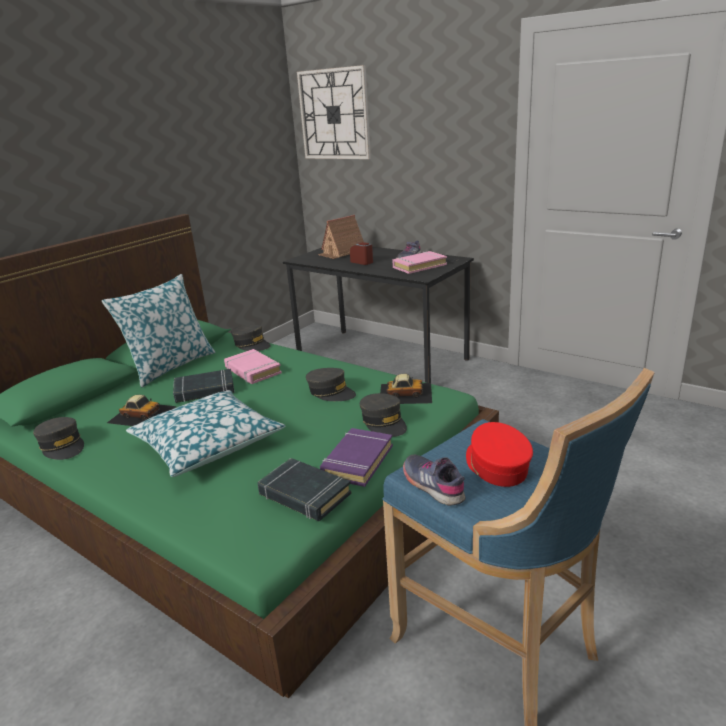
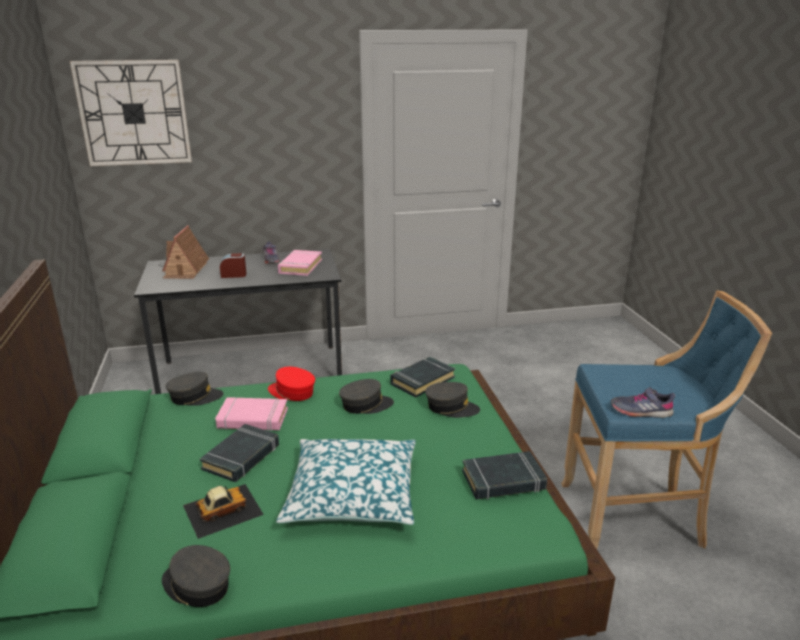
camera: 50 degrees left, 0 degrees up
grey cap [33,417,84,460] -> grey cap turned 150 degrees counterclockwise [162,545,230,607]
pillow [102,274,215,387] -> none
purple book [320,428,393,487] -> none
toy car [380,374,432,404] -> black book [390,357,455,398]
red cap [466,422,533,487] -> red cap moved to [268,367,315,401]

